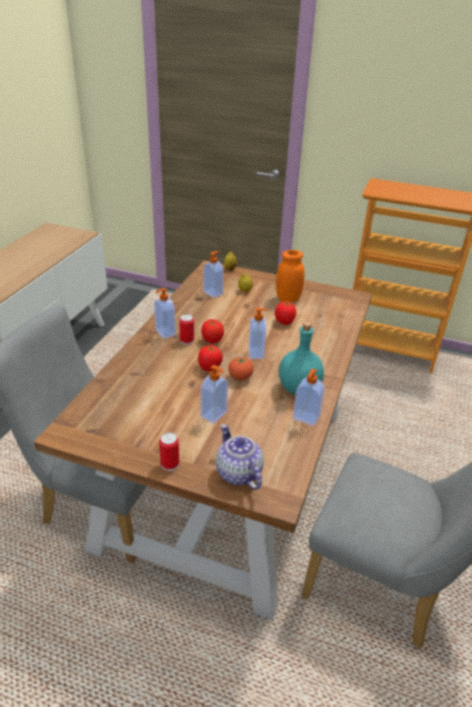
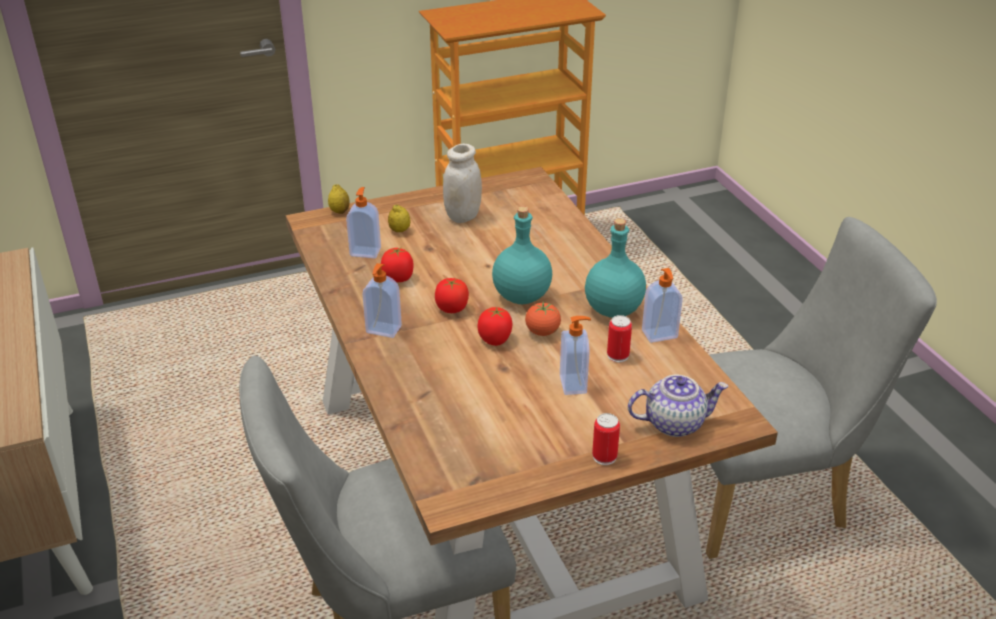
camera: 40 degrees left, 0 degrees up
can [179,314,194,345] -> can moved to [607,315,632,362]
teapot [216,424,264,490] -> teapot turned 150 degrees clockwise [628,374,728,437]
soap dispenser [249,308,268,359] -> turquoise bottle [492,206,552,304]
tomato [275,302,296,325] -> tomato moved to [381,247,414,282]
orange jar [276,250,305,302] -> white jar [443,144,482,223]

